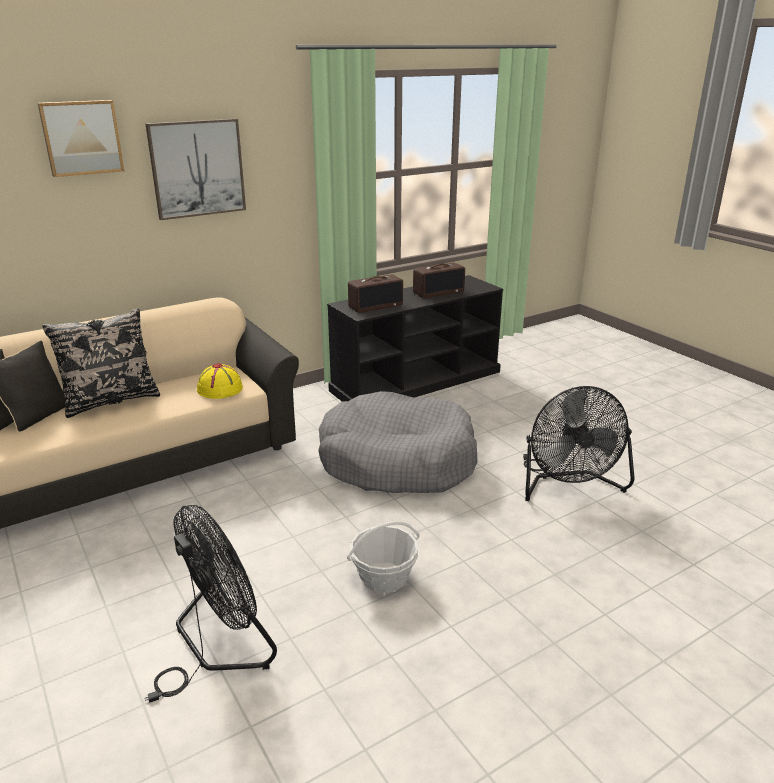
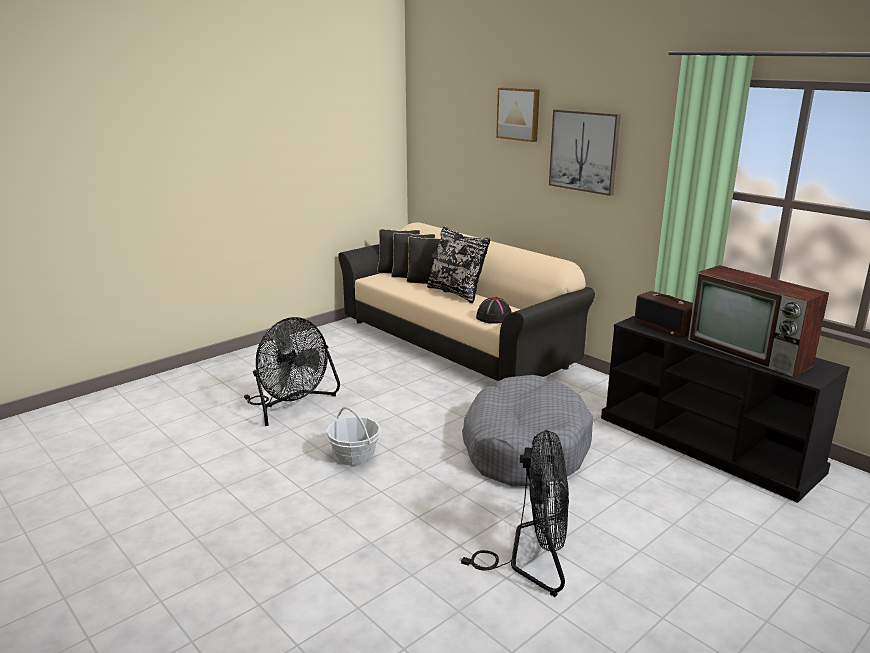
camera: 80 degrees right, 5 degrees down
yellow hat [197,364,243,399] -> black hat [476,297,512,324]
radio [413,262,465,298] -> television [688,265,829,377]
black fan [523,386,635,501] -> black fan turned 150 degrees counterclockwise [460,430,569,597]

